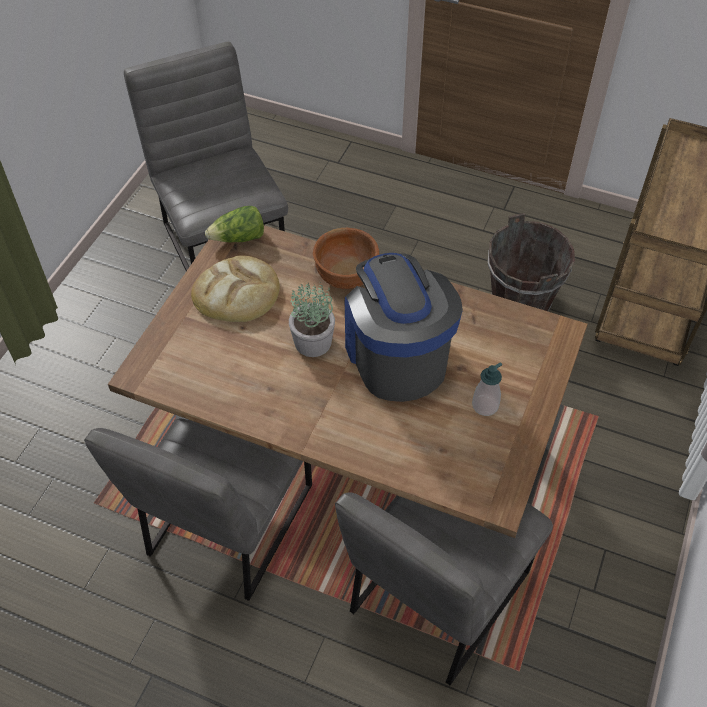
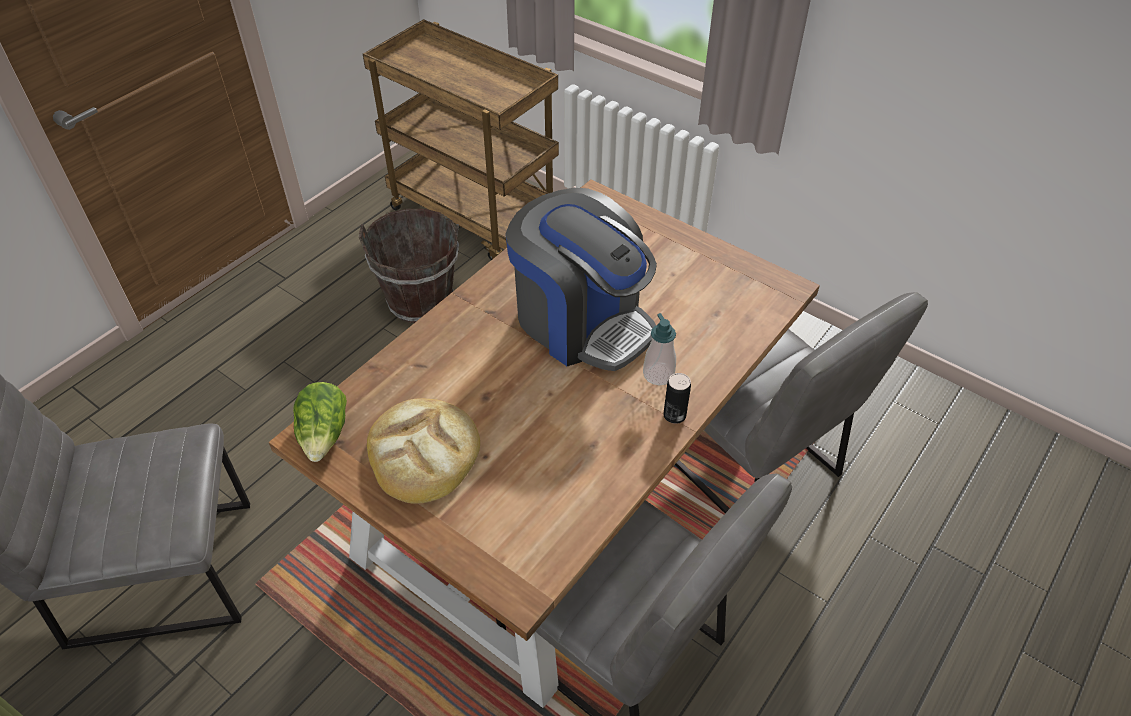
camera: 75 degrees left, 5 degrees down
potted plant [289,282,335,357] -> none
brown bowl [313,228,379,289] -> none
coffee machine [345,253,463,402] -> coffee machine turned 135 degrees counterclockwise [505,188,657,371]
soap dispenser [472,362,502,416] -> soap dispenser moved to [643,313,676,385]
none -> can [663,373,691,424]

